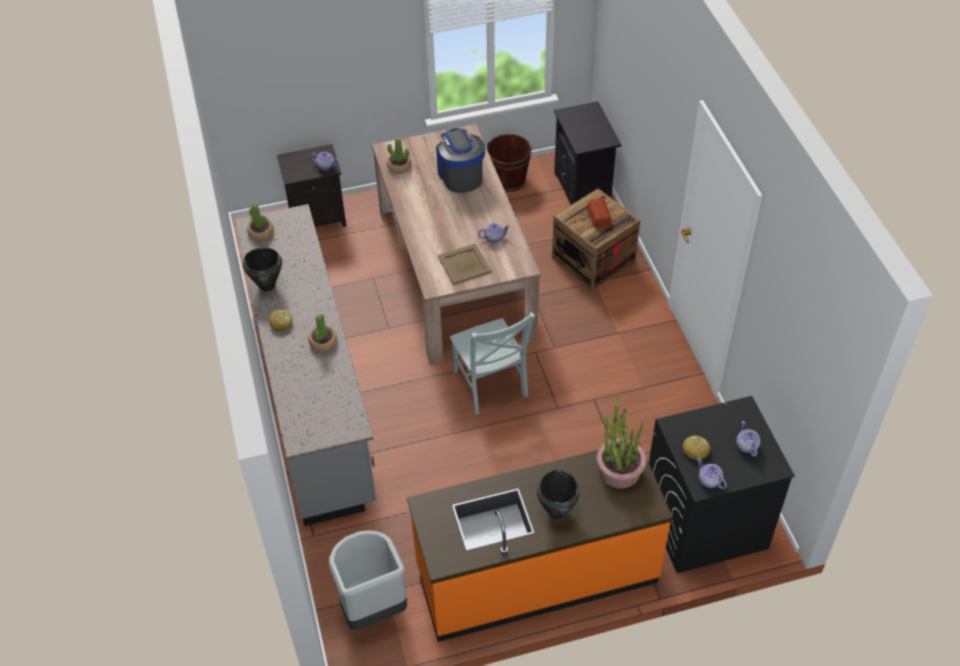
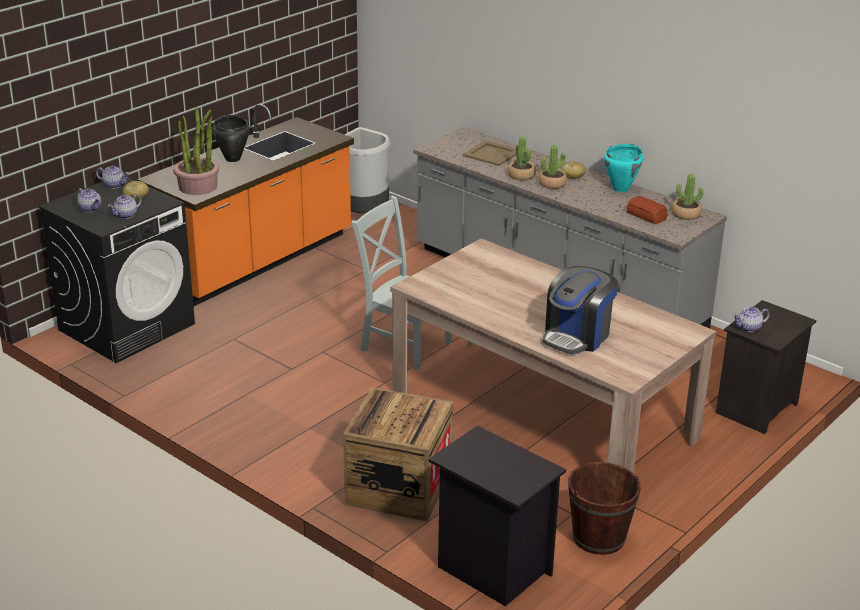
camera: 145 degrees right, 20 degrees down
black cooking pot [243,247,282,291] -> turquoise cooking pot [604,144,643,192]
potted plant [387,138,411,174] -> potted plant moved to [539,145,567,189]
coffee machine [436,128,485,193] -> coffee machine turned 90 degrees clockwise [543,266,619,354]
beige tray [438,243,492,285] -> beige tray moved to [463,140,516,166]
teapot [478,223,510,243] -> teapot moved to [108,194,141,219]
bread [587,198,612,229] -> bread moved to [627,196,667,224]

